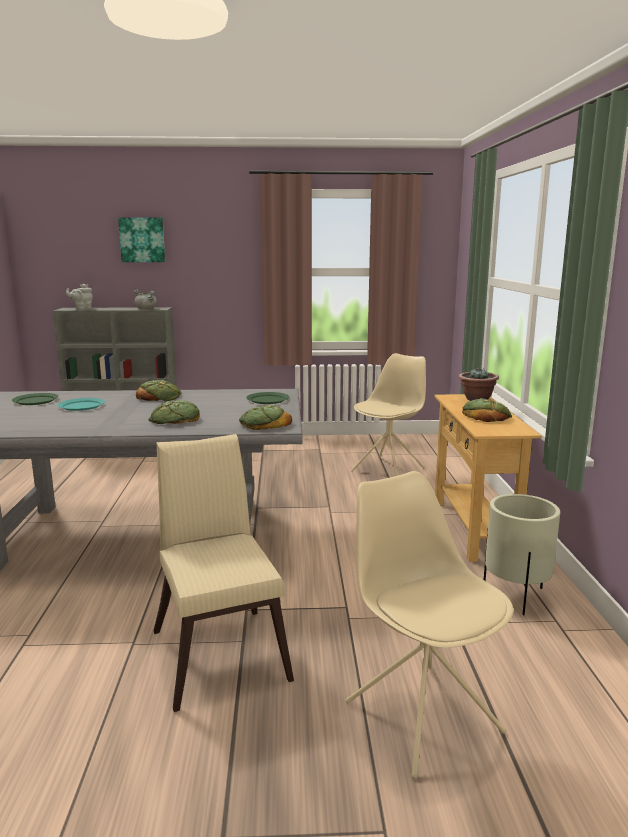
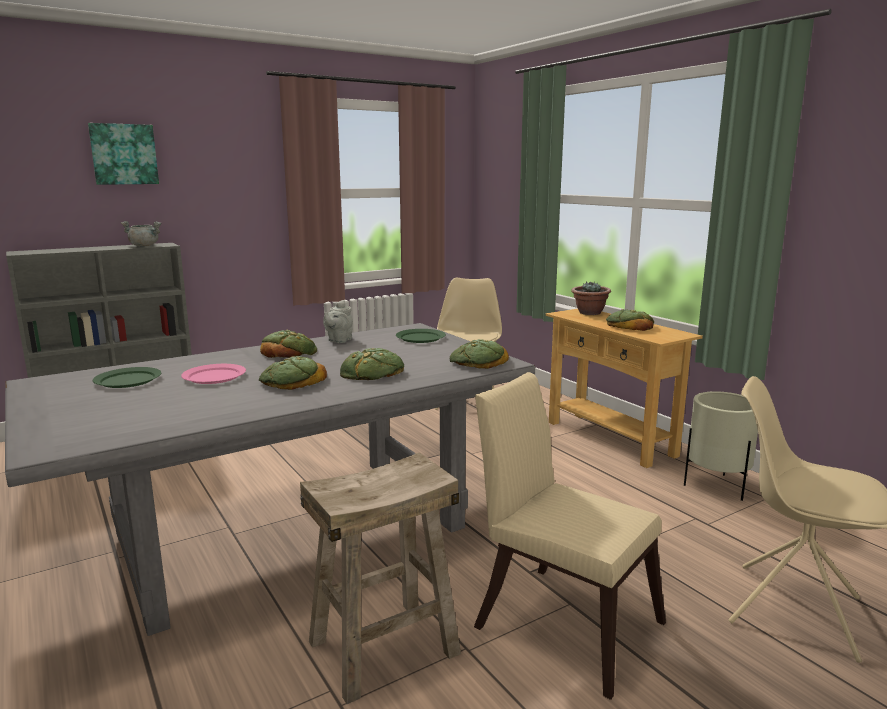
camera: 30 degrees left, 0 degrees up
turquoise plate [58,398,105,411] -> pink plate [181,364,246,384]
grey teapot [66,284,93,310] -> grey teapot moved to [323,300,353,343]
none -> bread [259,356,327,390]
none -> beige stool [300,452,461,704]

